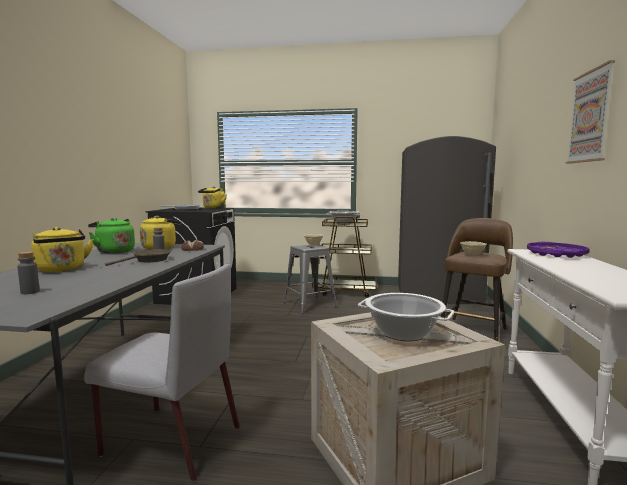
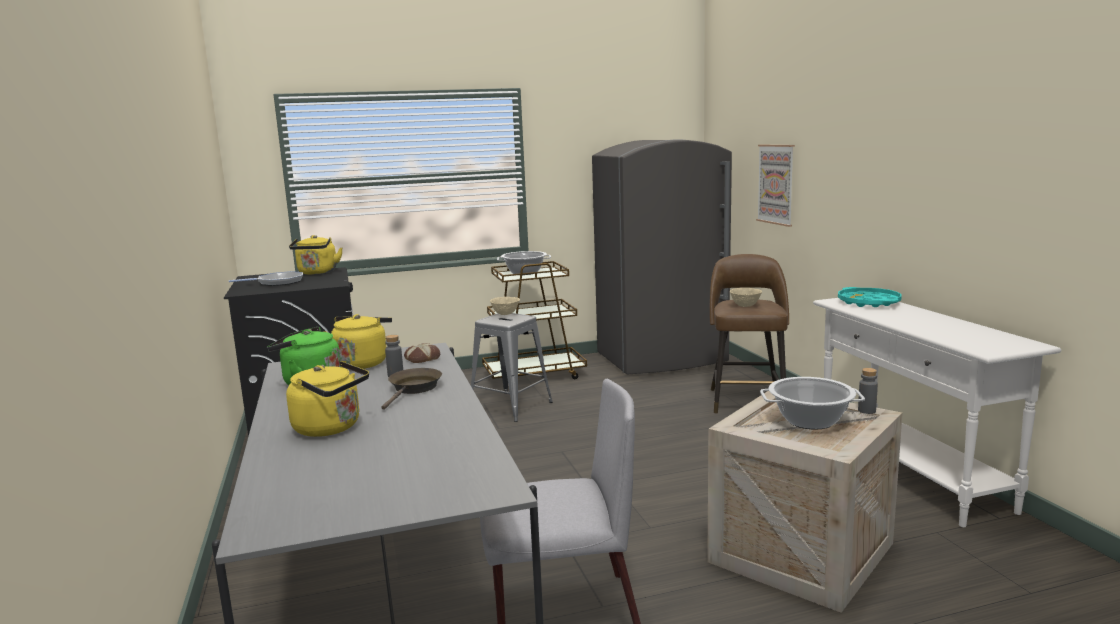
camera: 25 degrees left, 5 degrees up
grey bottle [17,251,40,294] -> grey bottle moved to [858,368,878,414]
purple tray [527,242,590,258] -> turquoise tray [838,287,902,307]
picture [565,60,615,164] -> picture moved to [756,145,795,227]

